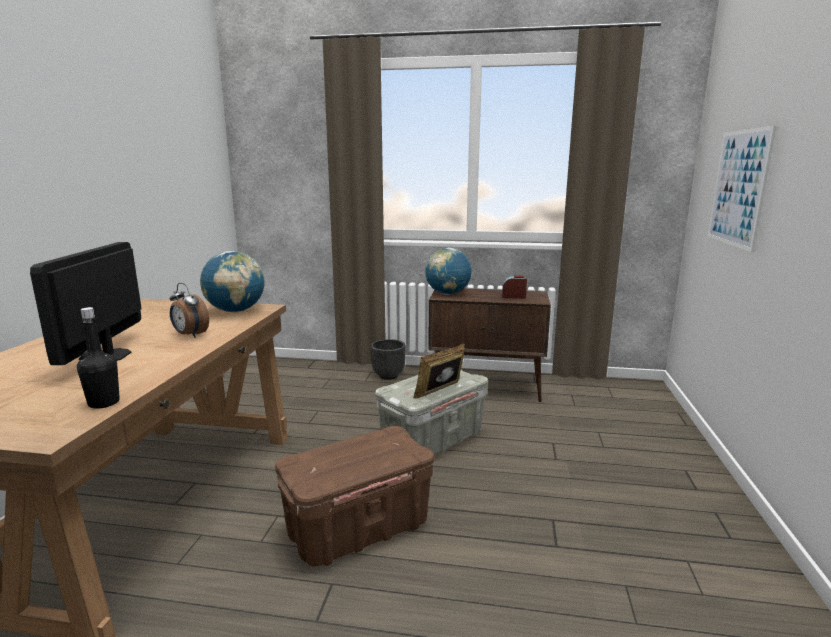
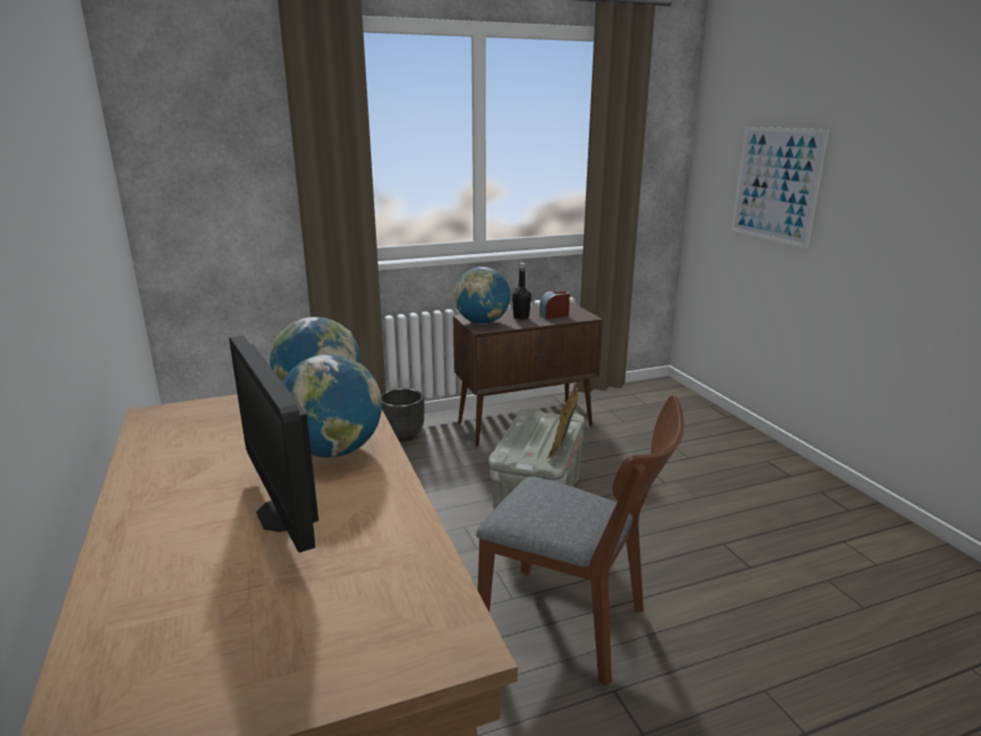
camera: 30 degrees left, 5 degrees up
black bottle [77,307,120,409] -> black bottle moved to [512,263,531,320]
alarm clock [170,283,209,338] -> globe [282,354,382,457]
brown storage box [275,426,434,567] -> brown chair [476,395,684,686]

